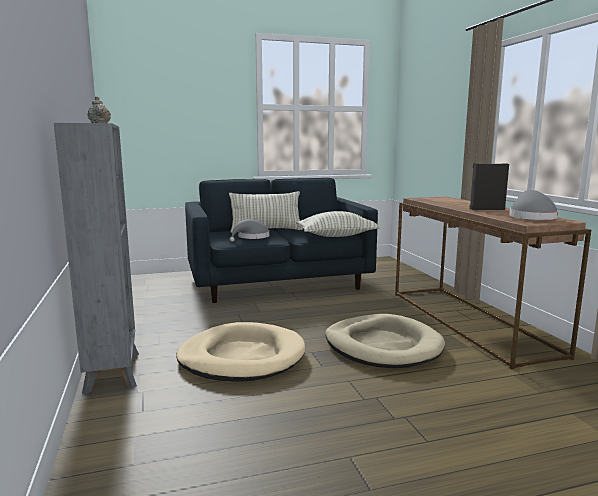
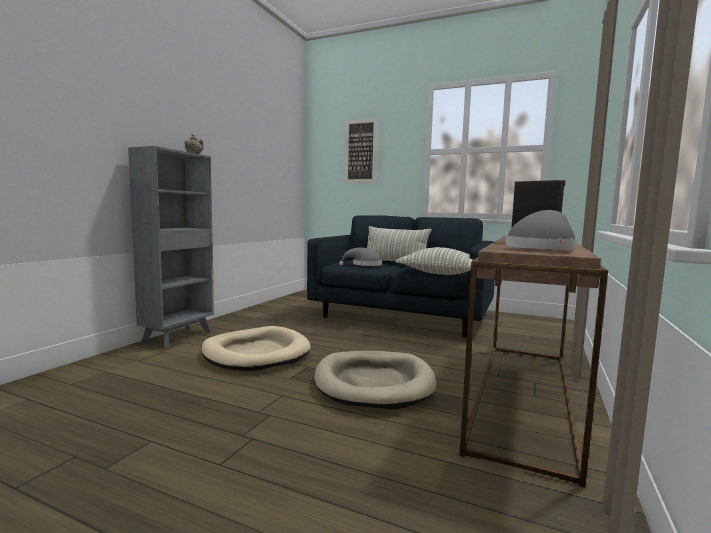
camera: 40 degrees right, 5 degrees down
none -> picture [344,118,378,183]

